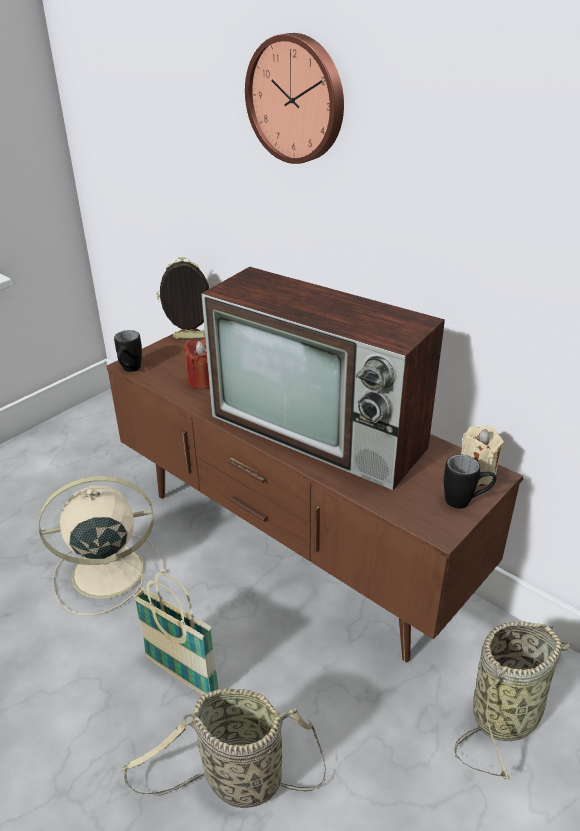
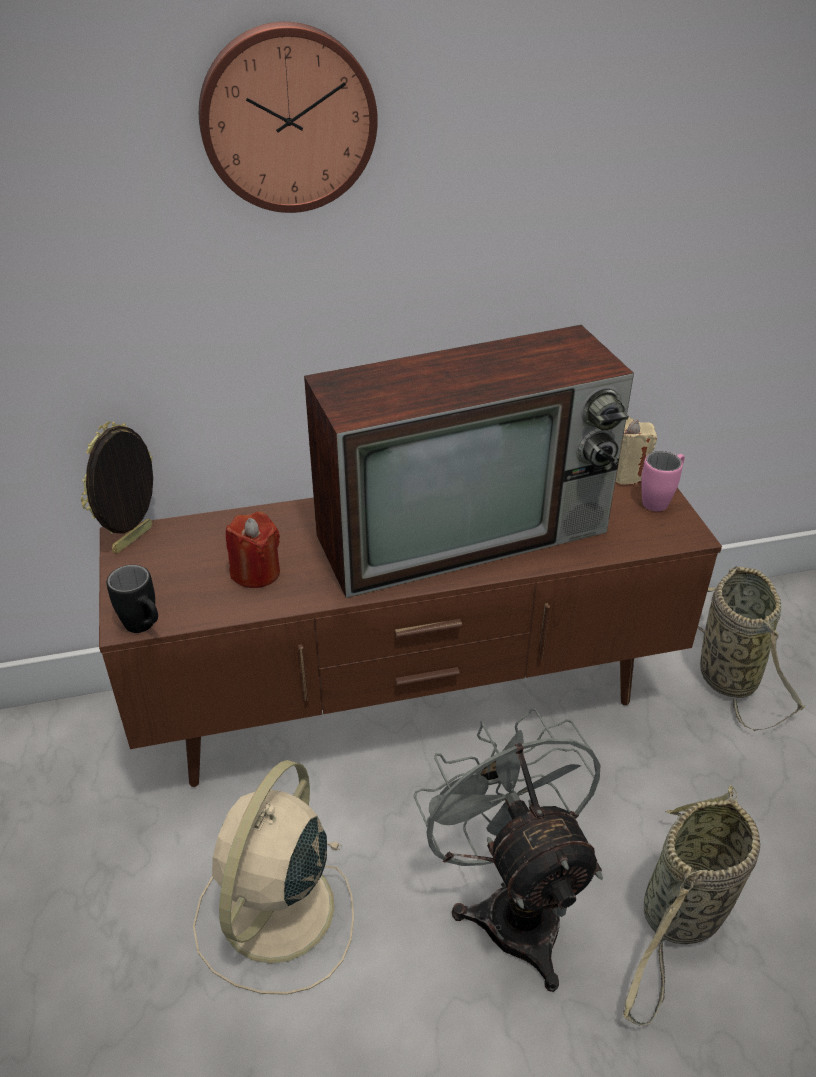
camera: 55 degrees left, 5 degrees up
basket [133,573,219,695] -> grey fan [413,708,603,992]
black mug [444,455,496,509] -> pink mug [641,451,685,511]

